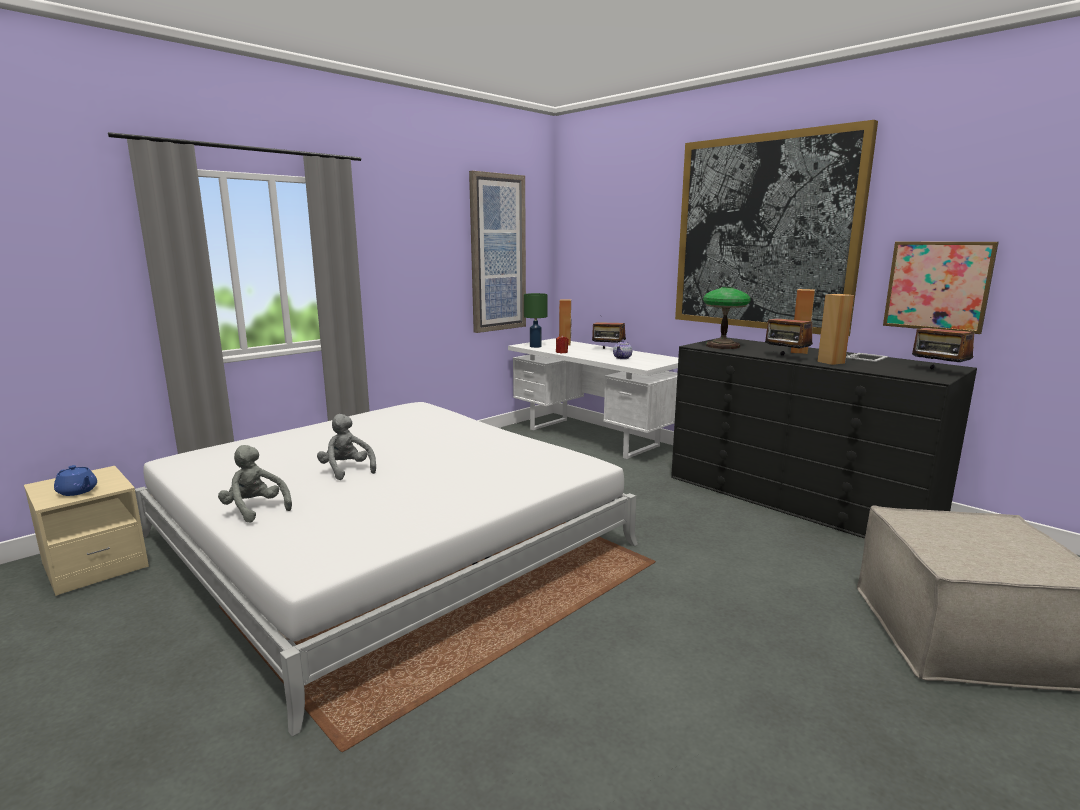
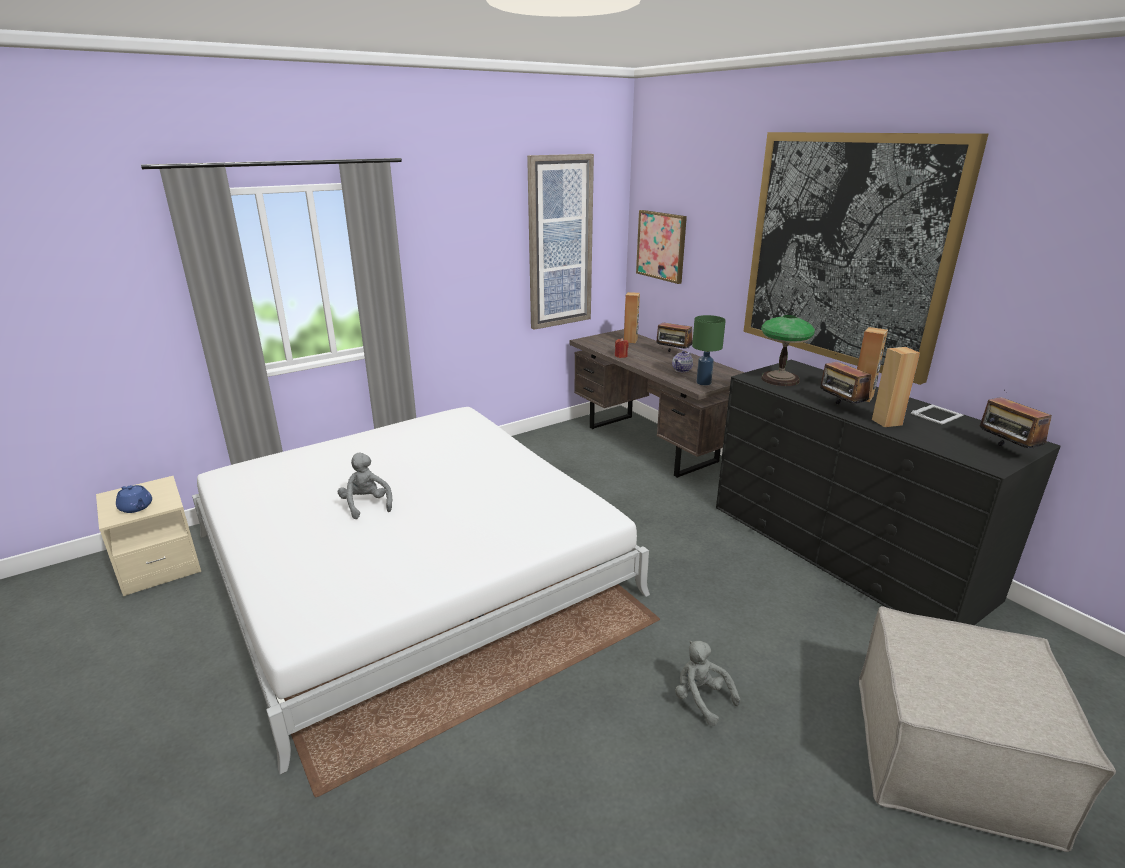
camera: 10 degrees right, 10 degrees up
grey plush toy [218,445,292,523] -> grey plush toy moved to [675,641,741,726]
white desk [508,338,678,459] -> brown desk [569,329,745,478]
green table lamp [524,293,548,348] -> green table lamp moved to [692,315,726,385]
picture [883,242,999,334] -> picture moved to [636,210,687,284]

